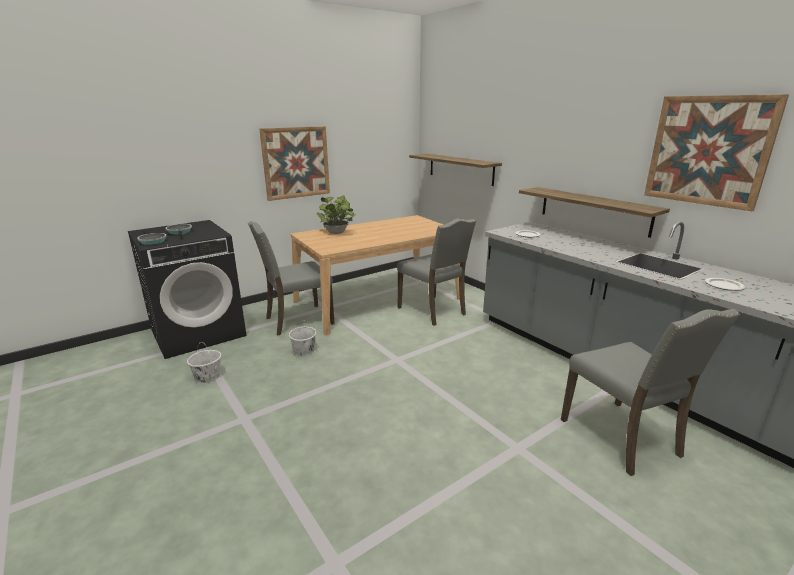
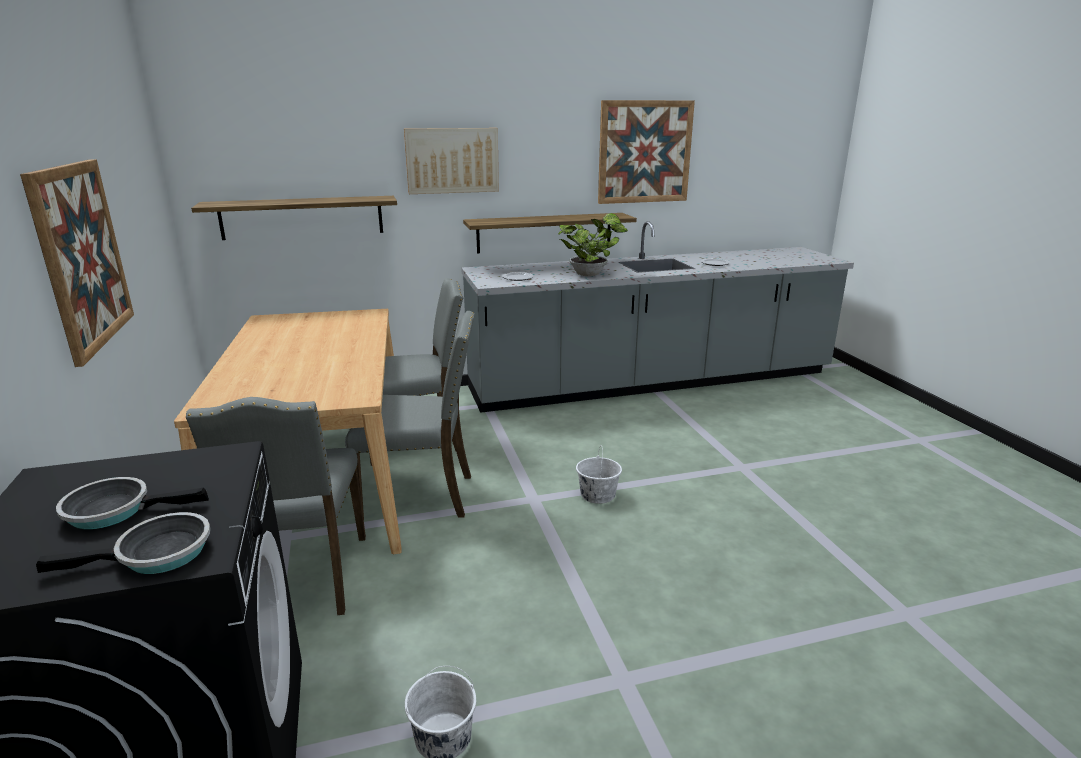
camera: 70 degrees left, 0 degrees up
white bucket [289,320,316,356] -> white bucket moved to [576,445,622,504]
potted plant [317,195,356,234] -> potted plant moved to [558,213,628,276]
grey chair [561,309,740,476] -> grey chair moved to [345,311,475,519]
none -> picture [404,128,499,194]

